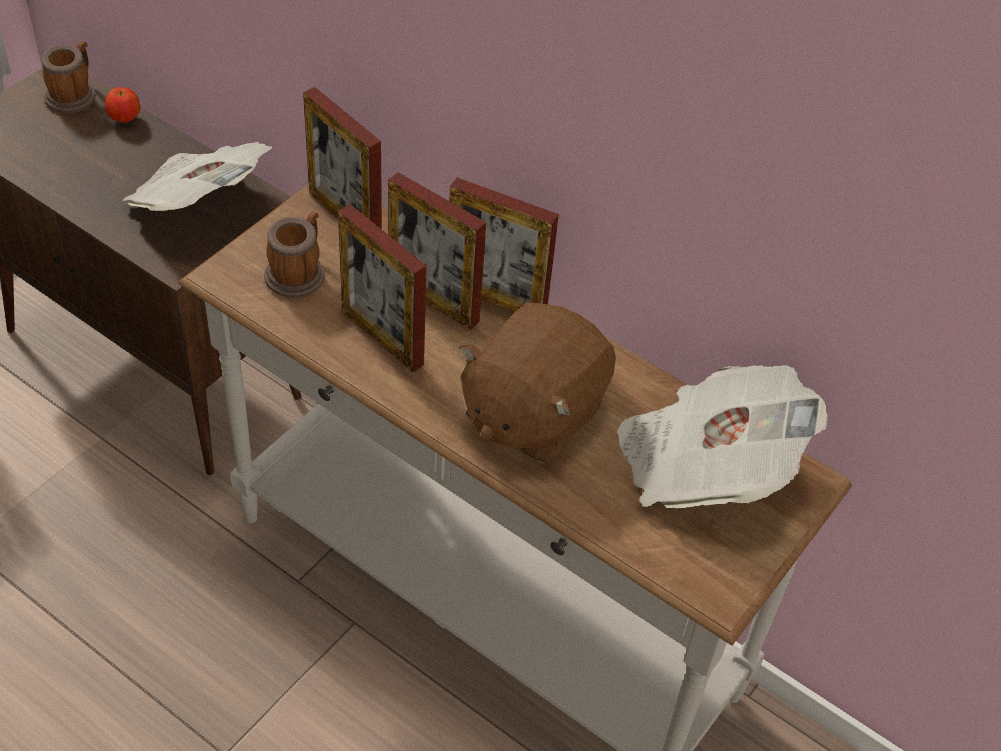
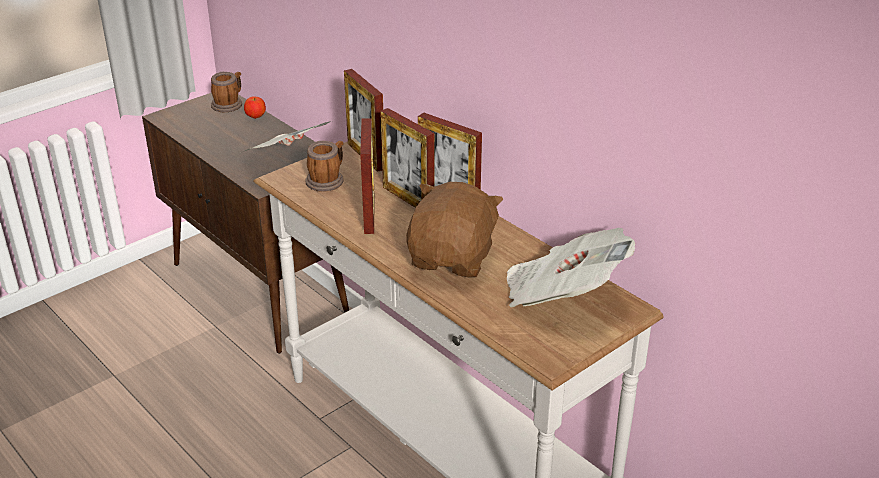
camera: 15 degrees right, 15 degrees down
picture frame [338,204,427,372] -> picture frame turned 150 degrees counterclockwise [360,118,375,234]
brown plush toy [459,303,616,464] -> brown plush toy turned 150 degrees clockwise [406,182,504,278]

